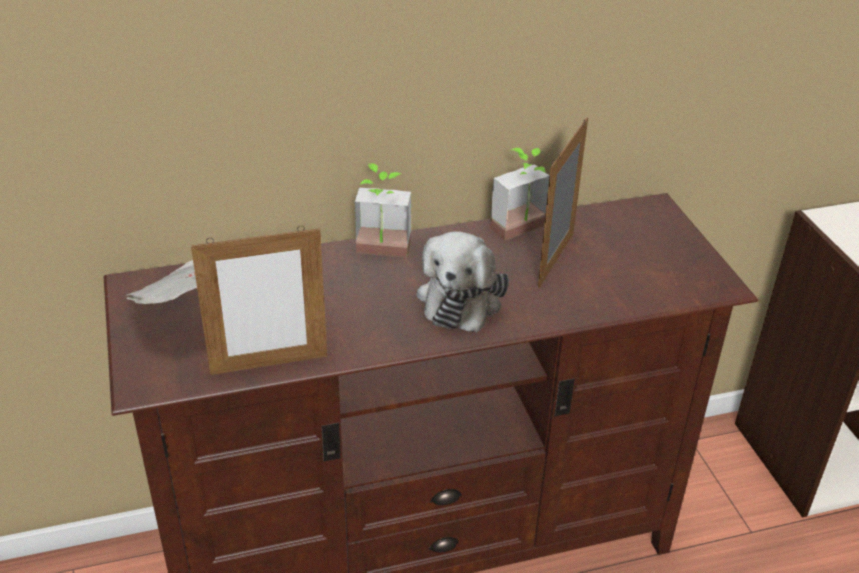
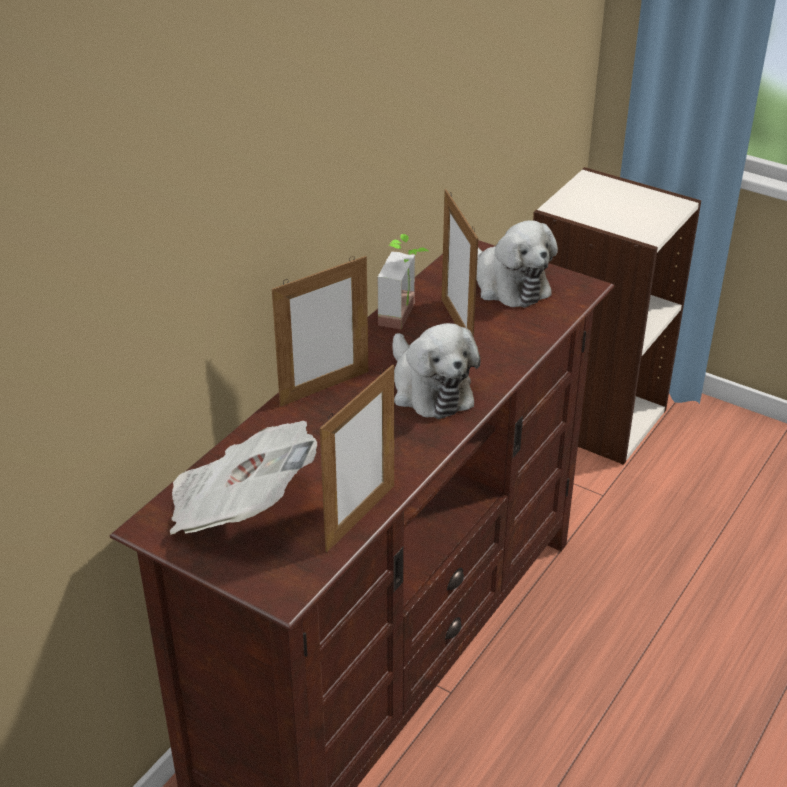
camera: 40 degrees left, 0 degrees up
potted plant [355,163,411,257] -> picture frame [272,256,368,406]
none -> plush toy [476,220,558,308]

